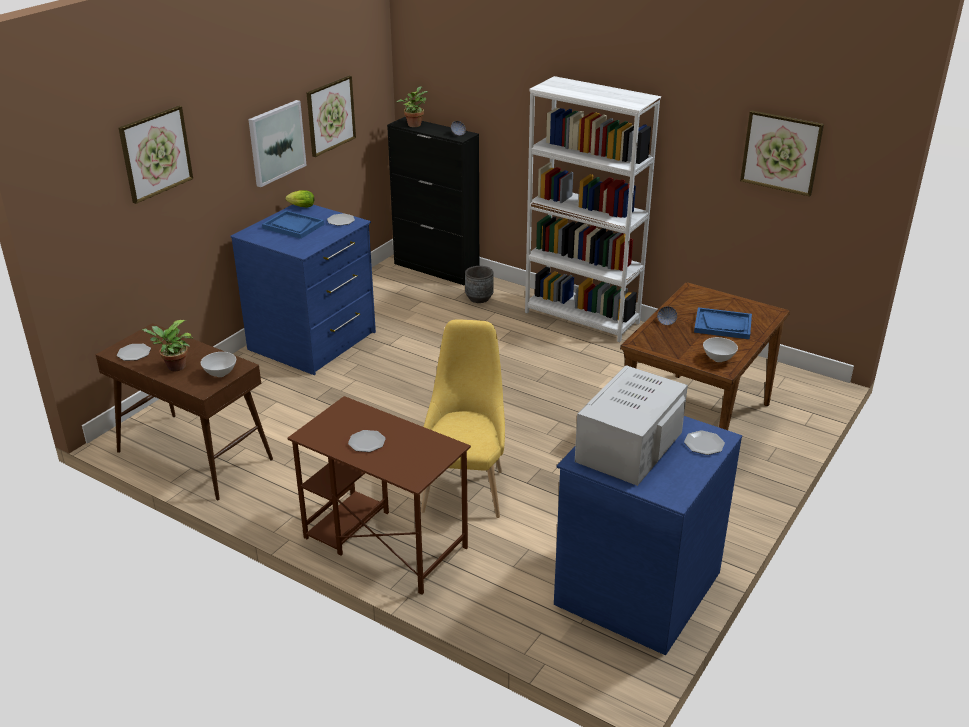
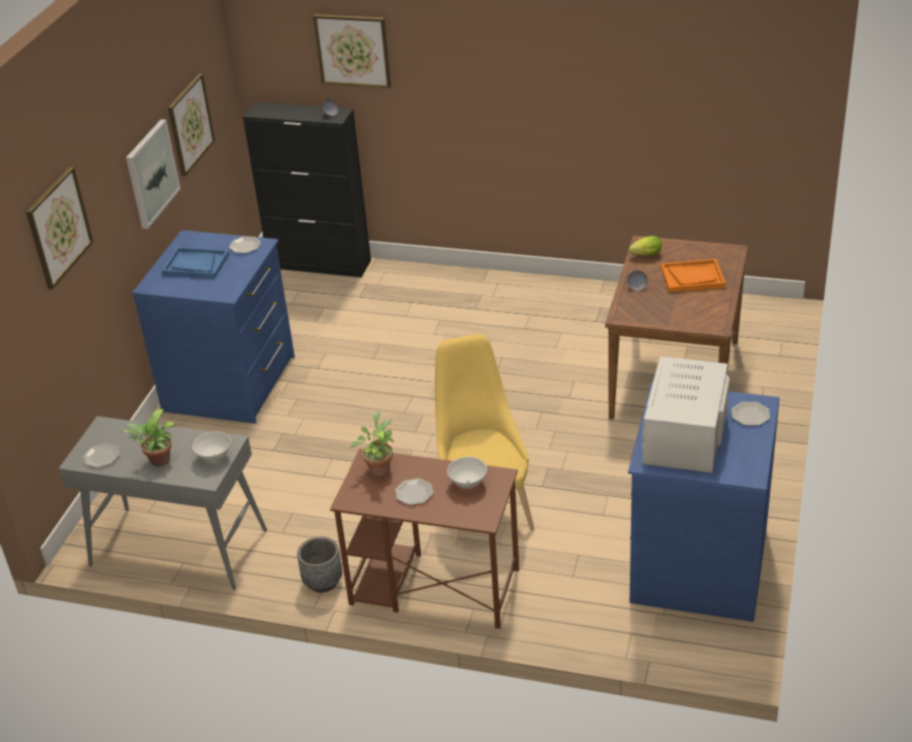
camera: 15 degrees left, 5 degrees up
brown console table [95,323,273,501] -> grey console table [58,416,267,590]
lettuce [286,190,314,208] -> lettuce moved to [629,236,662,256]
potted plant [397,86,428,127] -> potted plant moved to [350,411,394,476]
grey planter [465,266,494,303] -> grey planter moved to [297,537,343,593]
white bookcase [525,76,661,342] -> none
blue tray [694,307,752,339] -> orange tray [661,259,725,292]
white bowl [703,337,738,362] -> white bowl moved to [447,457,487,488]
picture [740,110,824,197] -> picture moved to [313,14,391,88]

